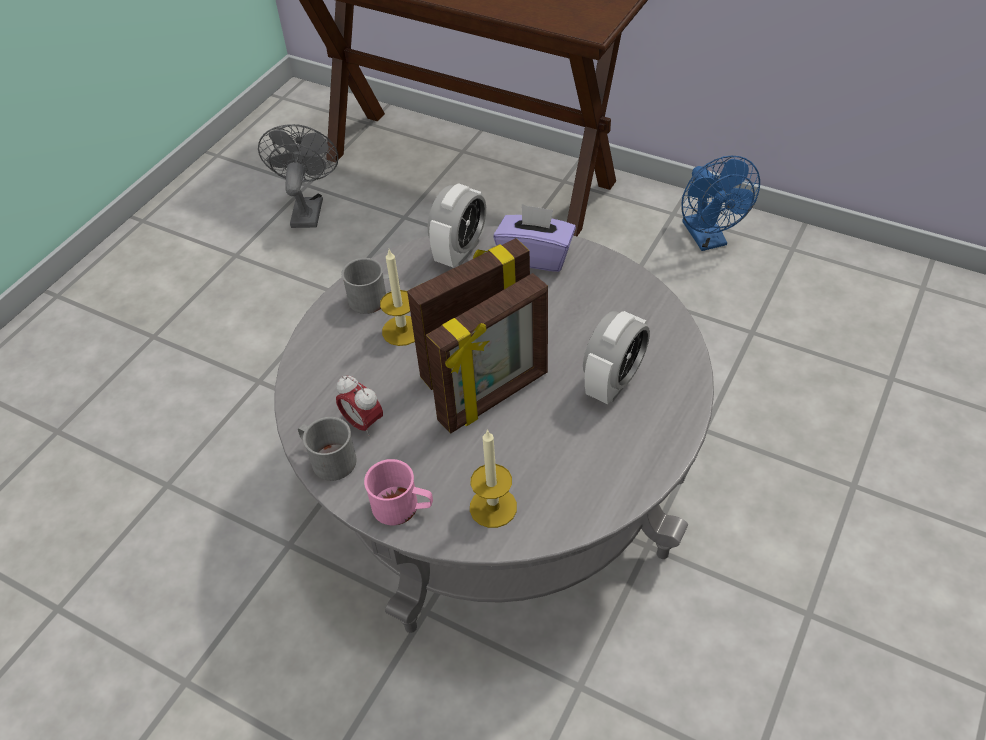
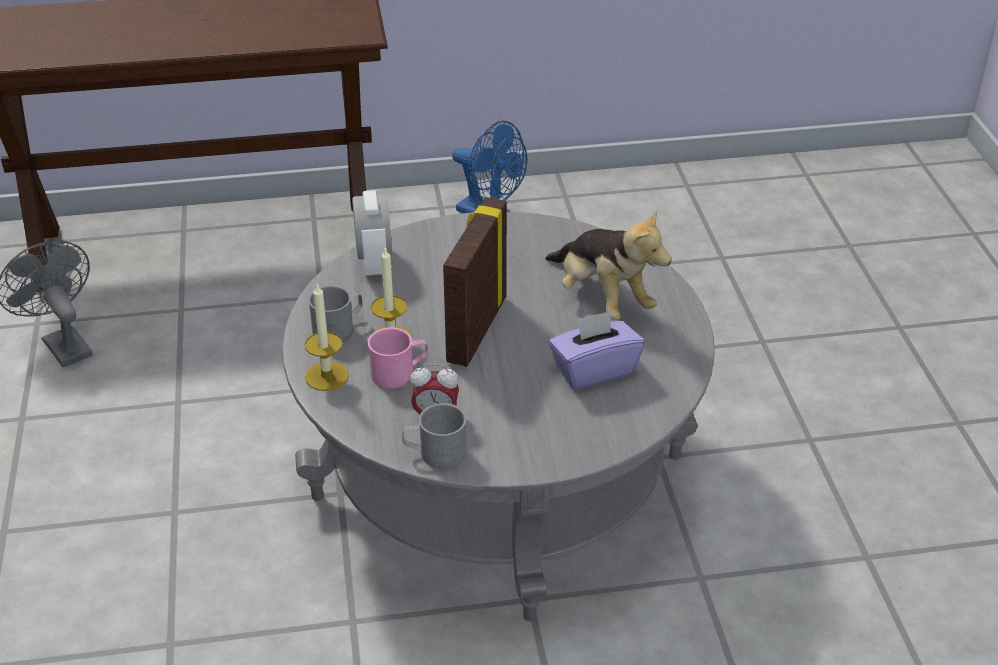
camera: 40 degrees left, 10 degrees down
pink mug [364,459,433,525] -> pink mug moved to [368,327,428,388]
picture frame [426,273,548,434] -> none
candle [470,429,517,528] -> candle moved to [305,283,349,391]
purple tissue box [493,204,576,272] -> purple tissue box moved to [549,311,645,389]
alarm clock [583,311,650,404] -> plush toy [545,209,672,320]

